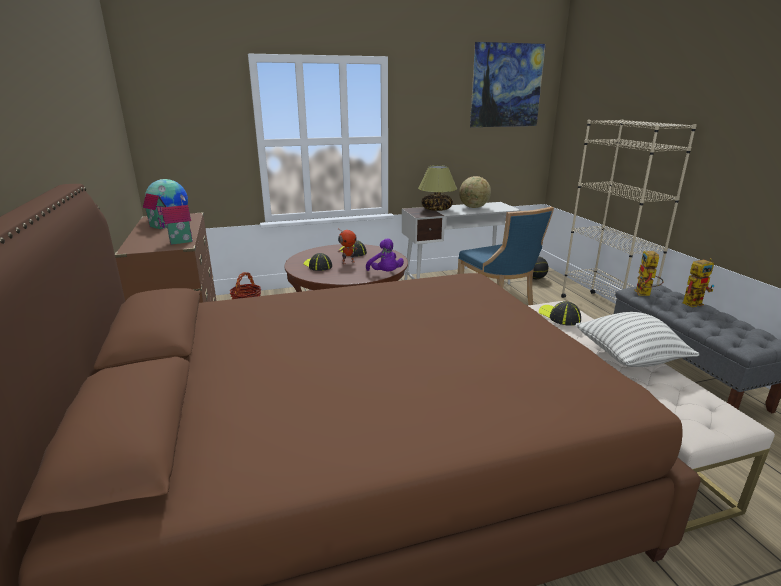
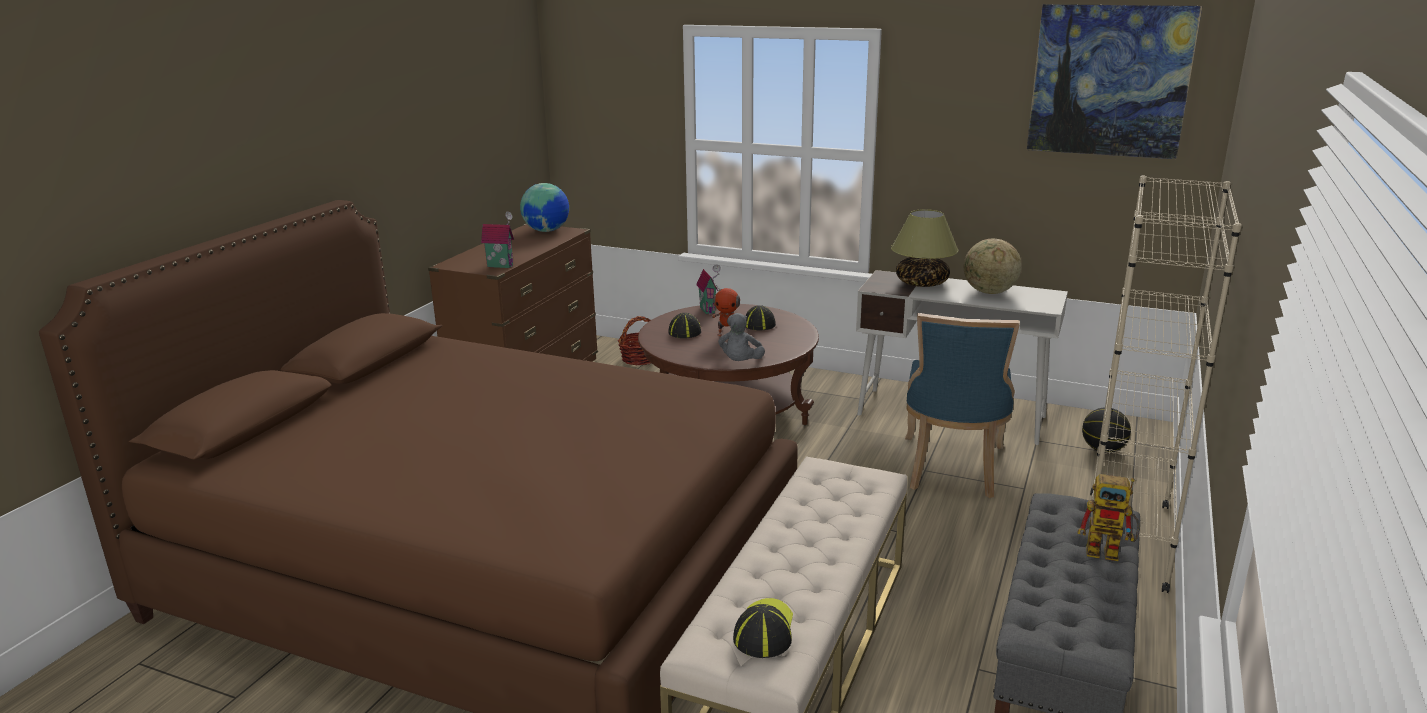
camera: 40 degrees right, 0 degrees up
toy house [143,185,167,229] -> toy house moved to [696,264,721,314]
purple plush toy [366,238,404,272] -> grey plush toy [718,313,765,361]
cap [539,301,581,326] -> cap moved to [733,598,793,658]
pillow [575,312,699,367] -> none
toy robot [634,251,664,296] -> none

